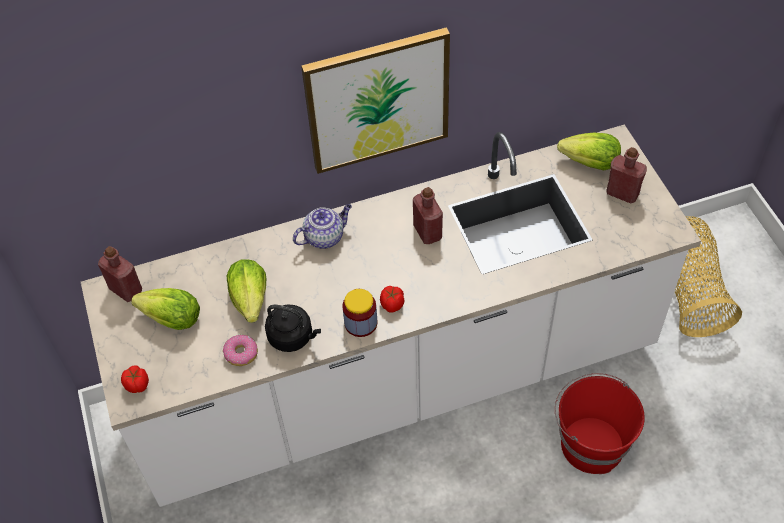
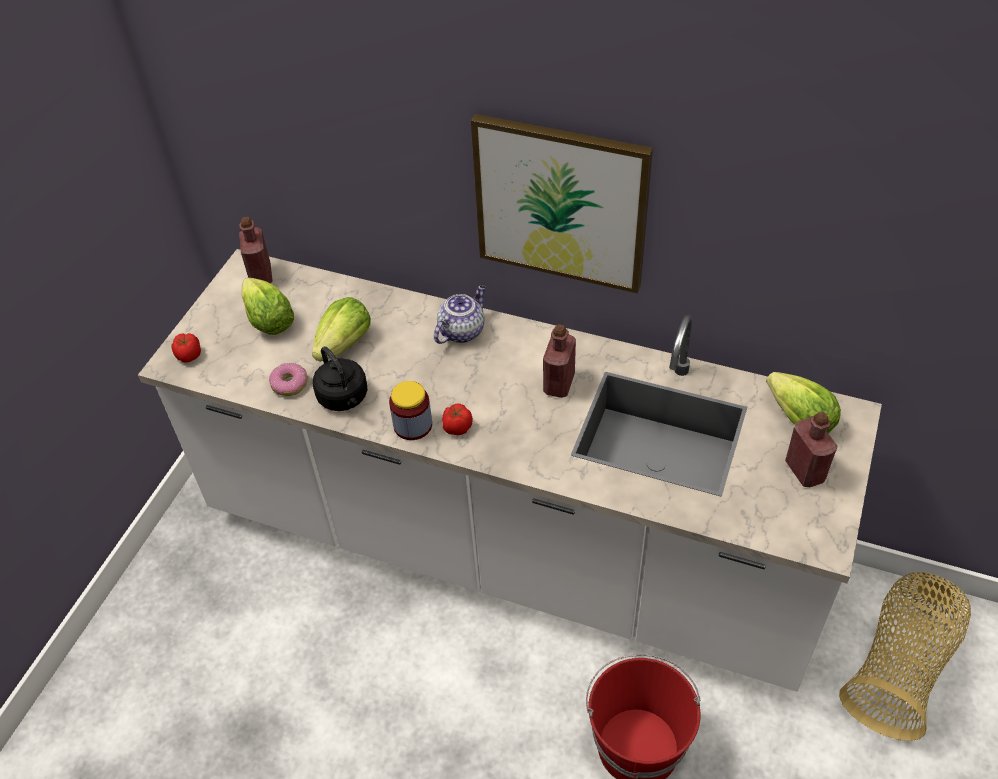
camera: 40 degrees right, 5 degrees down
teapot [293,204,352,249] -> teapot turned 60 degrees counterclockwise [434,285,486,344]

